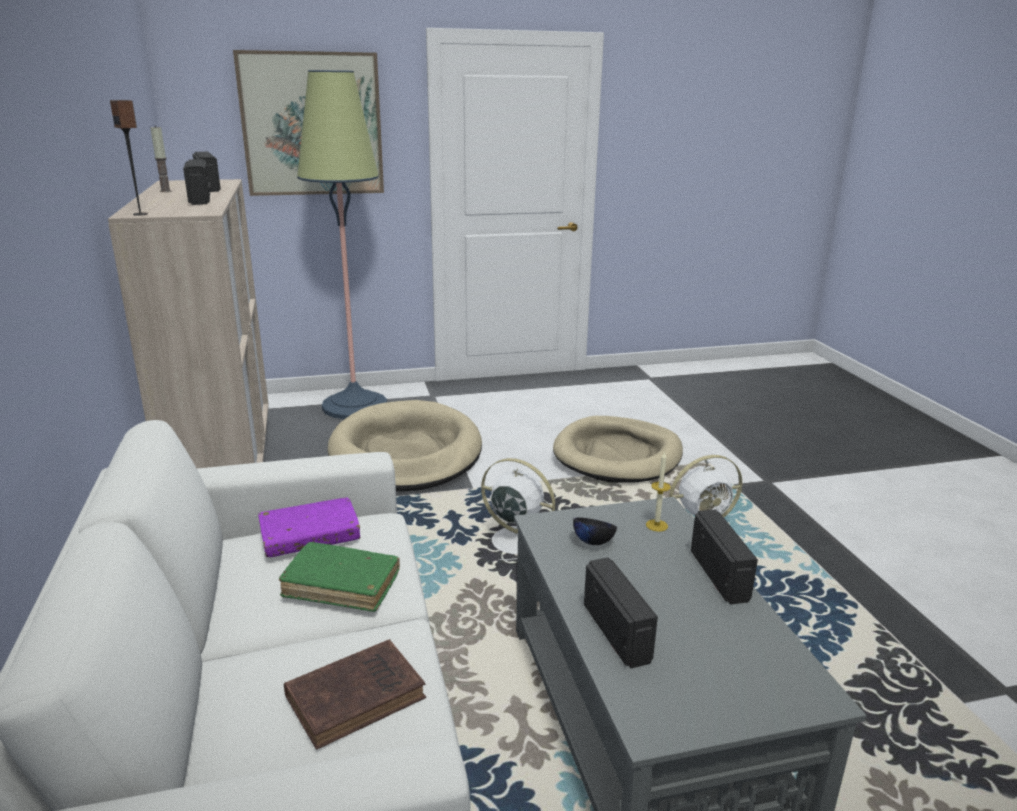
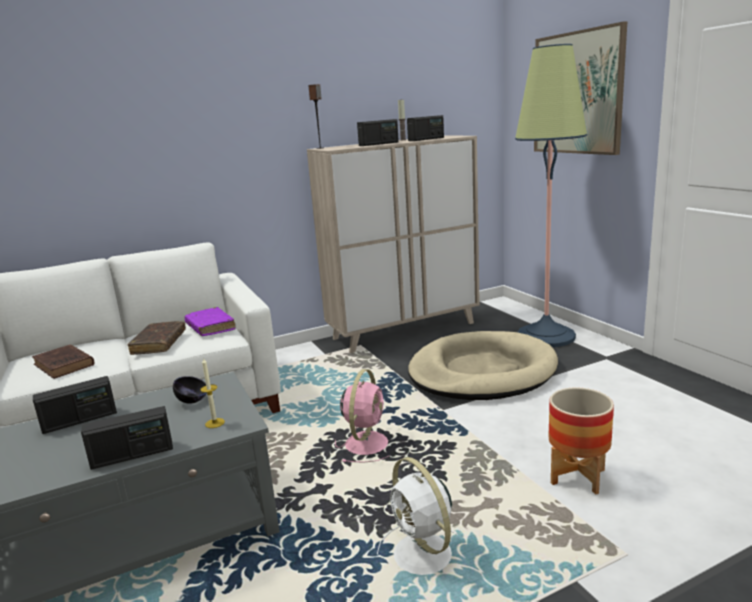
camera: 80 degrees right, 5 degrees down
green book [279,542,400,612] -> brown book [128,321,186,355]
white fan [481,458,555,561] -> pink fan [335,369,390,463]
beige dog bed [553,416,683,483] -> planter [549,387,614,495]

